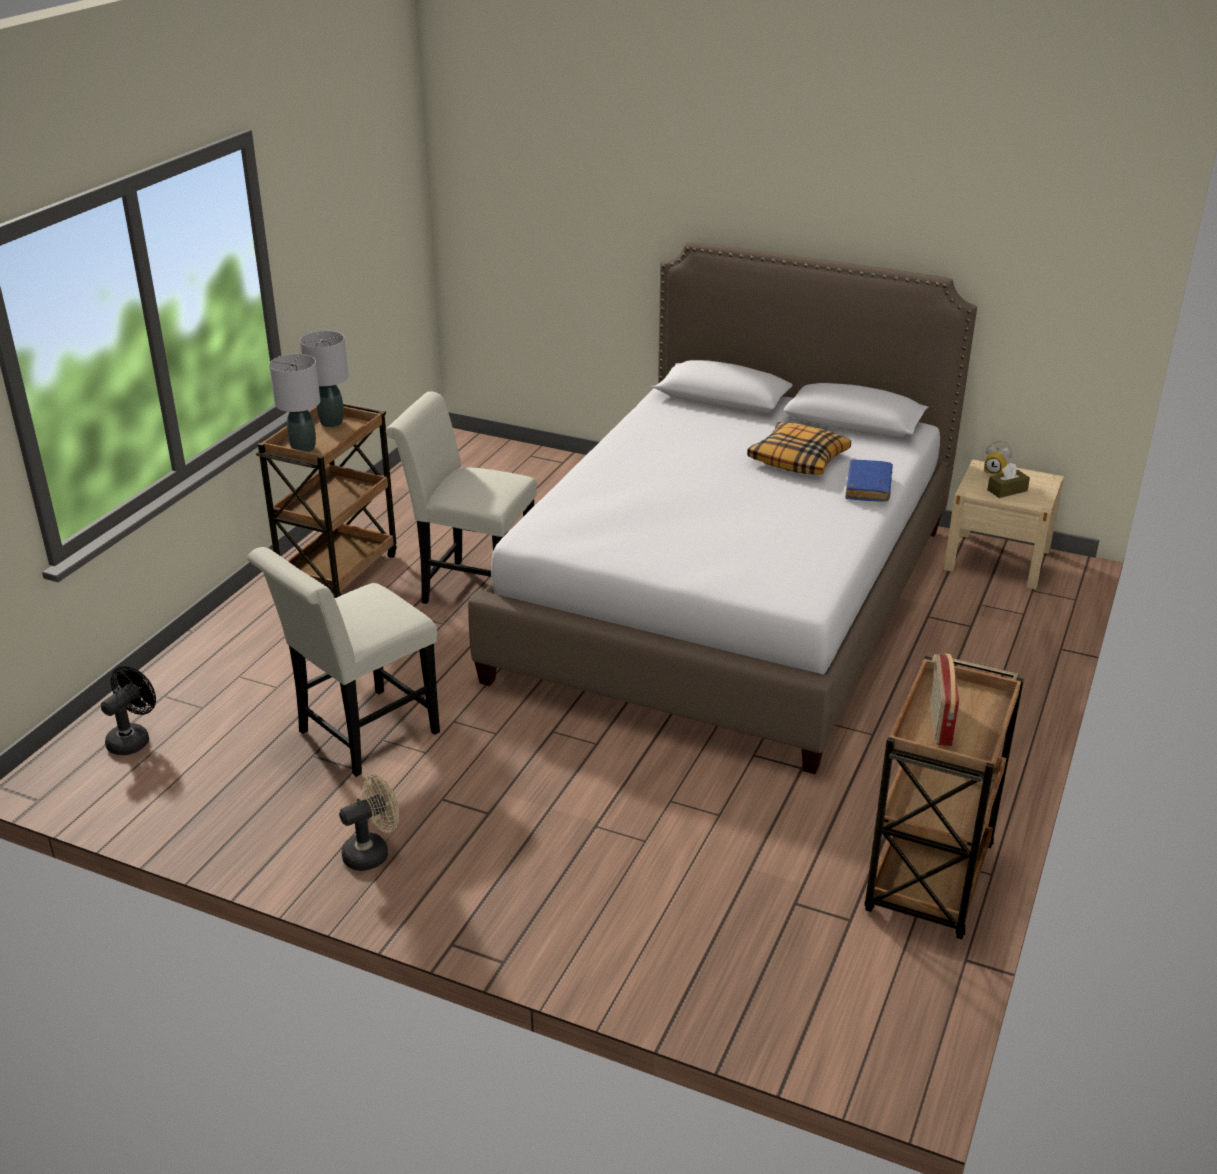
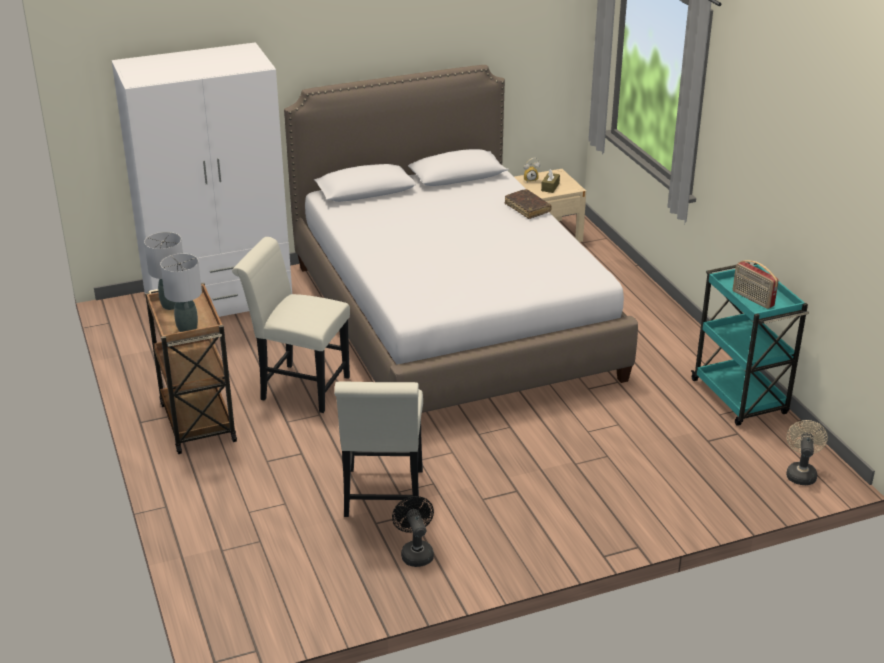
camera: 45 degrees left, 0 degrees up
black fan [101,666,156,755] -> black fan moved to [392,496,434,567]
beige fan [339,774,399,871] -> beige fan moved to [786,420,828,485]
white chair [385,391,537,604] -> white chair turned 45 degrees clockwise [232,237,350,413]
pillow [747,422,851,475] -> none
blue book [845,459,893,502] -> brown book [505,189,552,219]
brown cart [865,654,1024,939] -> turquoise cart [691,262,809,426]
none -> white wardrobe [111,42,292,317]

